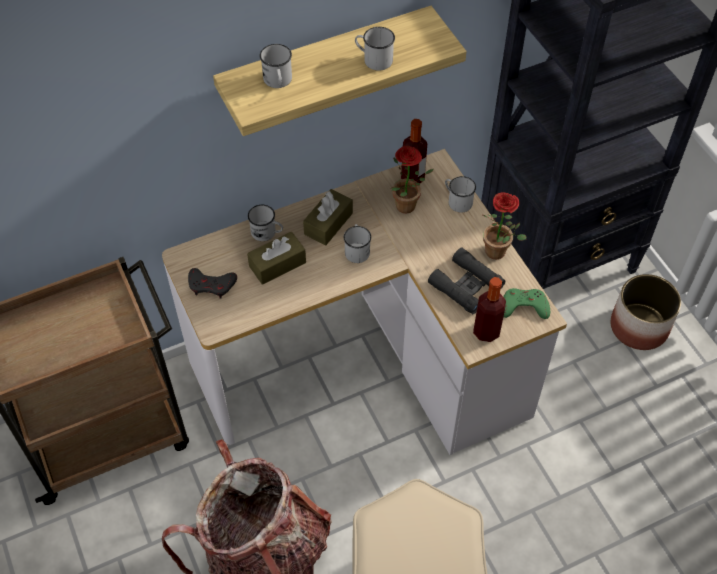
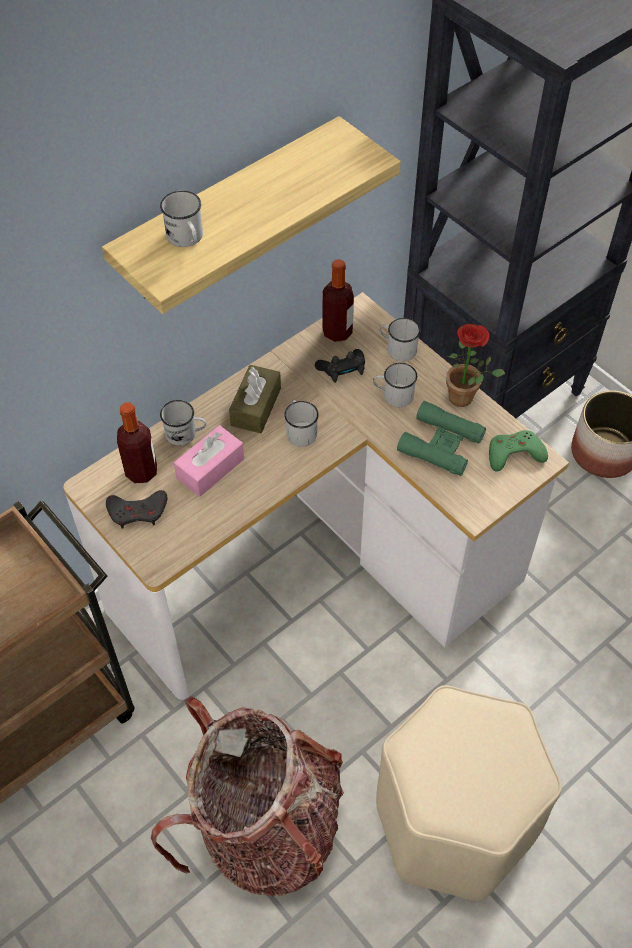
camera: 15 degrees left, 0 degrees up
brown tissue box [247,232,306,285] -> pink tissue box [174,425,244,497]
white mug [355,27,395,71] -> white mug moved to [373,363,417,407]
potted plant [391,145,434,213] -> black game controller [315,349,365,383]
black binoculars [428,248,505,314] -> green binoculars [397,401,486,476]
bottle [473,277,506,342] -> bottle moved to [117,402,157,483]

